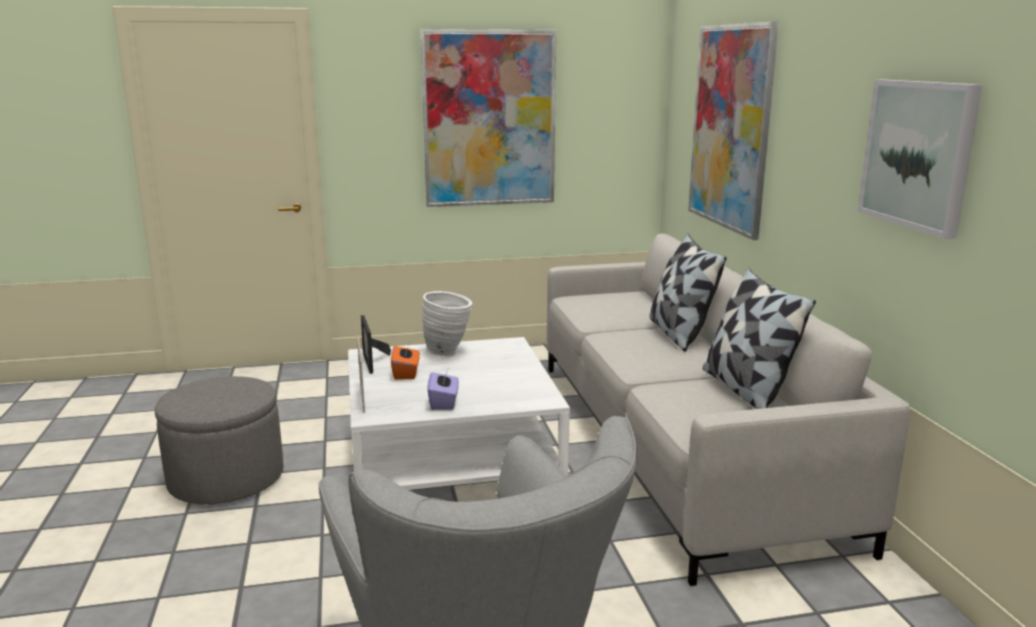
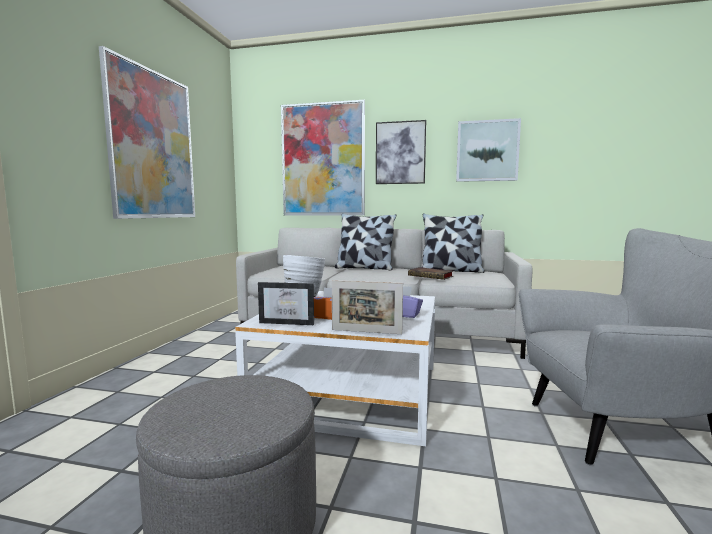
camera: 65 degrees left, 10 degrees down
none -> picture [376,120,426,184]
none -> book [408,267,453,280]

